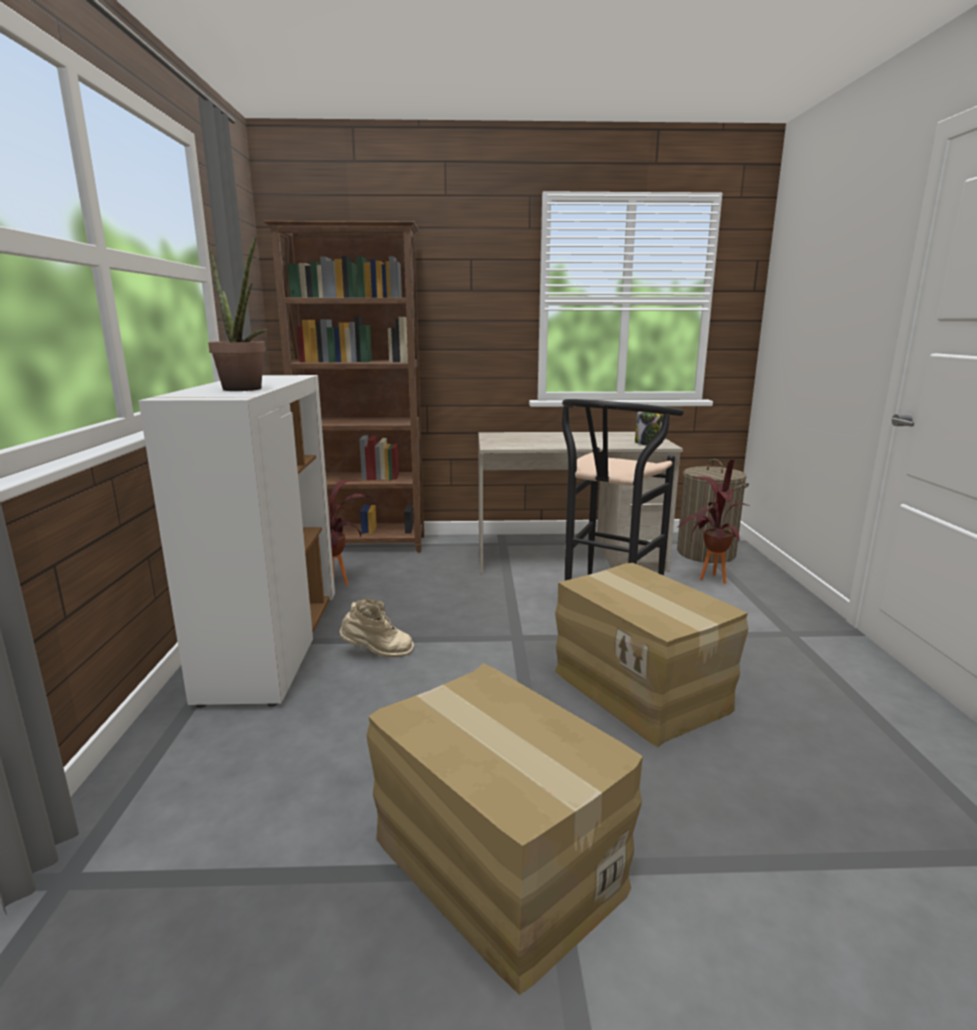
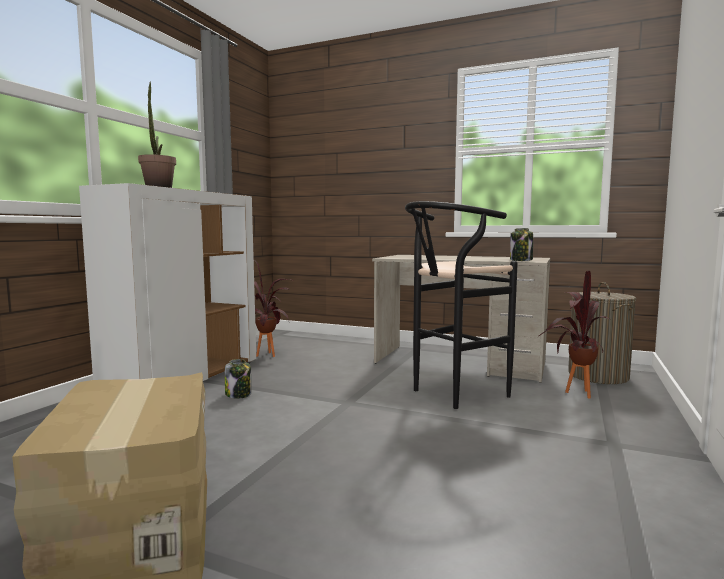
camera: 25 degrees right, 10 degrees down
brown bookcase [263,221,424,553] -> none
beige boot [339,599,414,657] -> jar [225,359,251,399]
cardboard box [555,563,748,747] -> none

